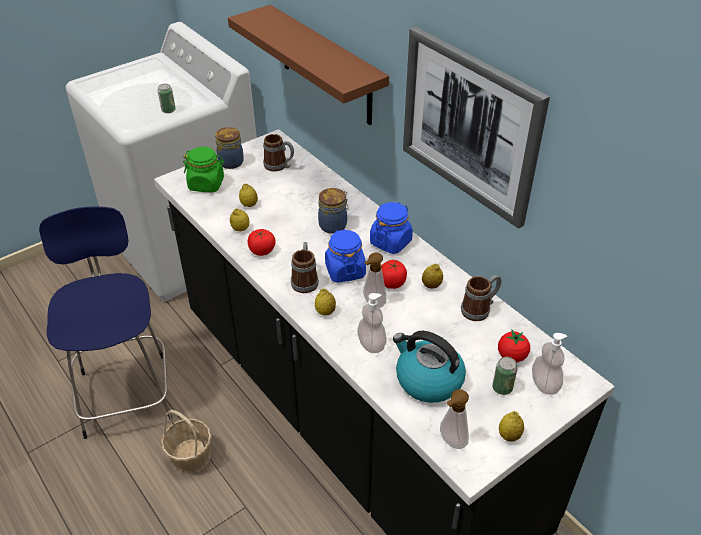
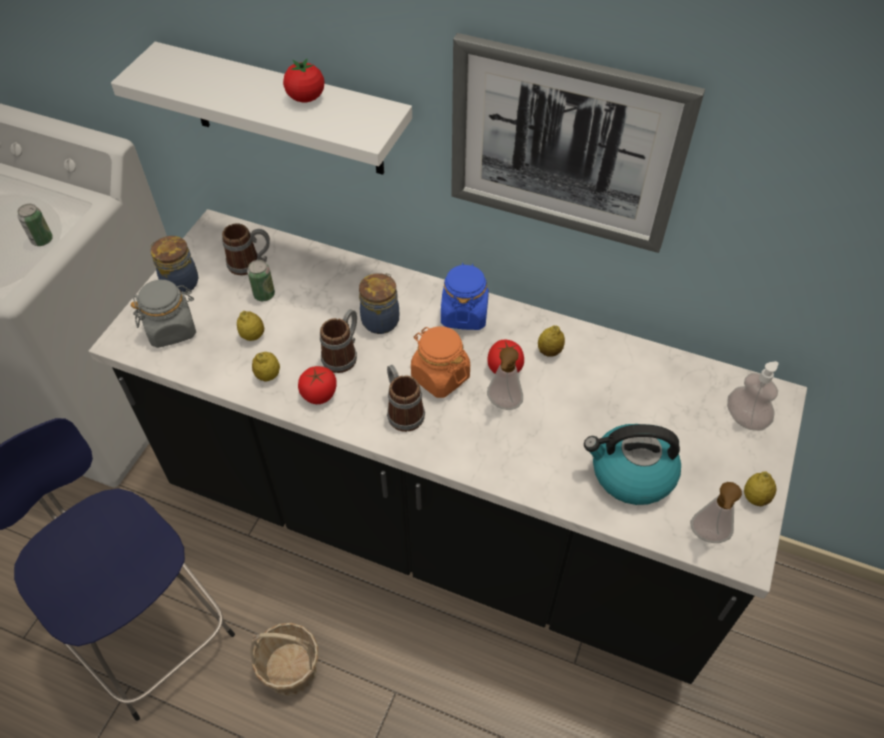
camera: 30 degrees left, 10 degrees up
green jar [183,147,225,192] -> grey jar [131,280,196,348]
brown shelf [228,5,389,125] -> white shelf [111,42,412,175]
lemon [315,289,336,315] -> none
blue jar [325,229,366,283] -> orange jar [411,326,470,398]
soap dispenser [357,293,387,353] -> none
mug [461,275,502,321] -> mug moved to [320,309,357,373]
can [492,357,518,395] -> can moved to [247,260,275,301]
tomato [498,330,530,362] -> tomato moved to [283,59,324,102]

